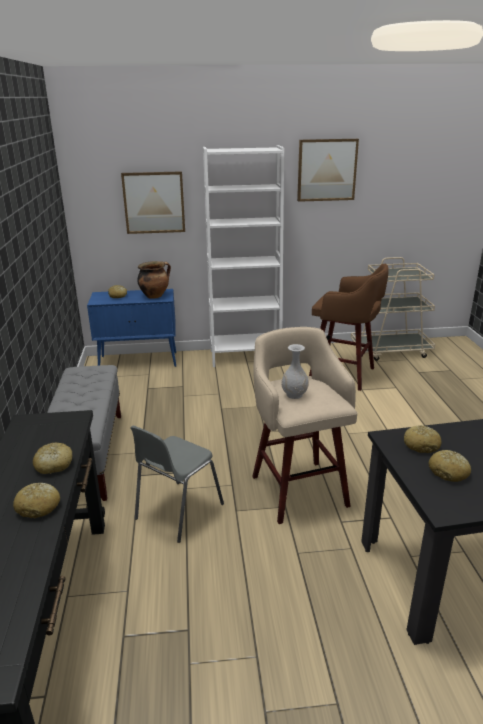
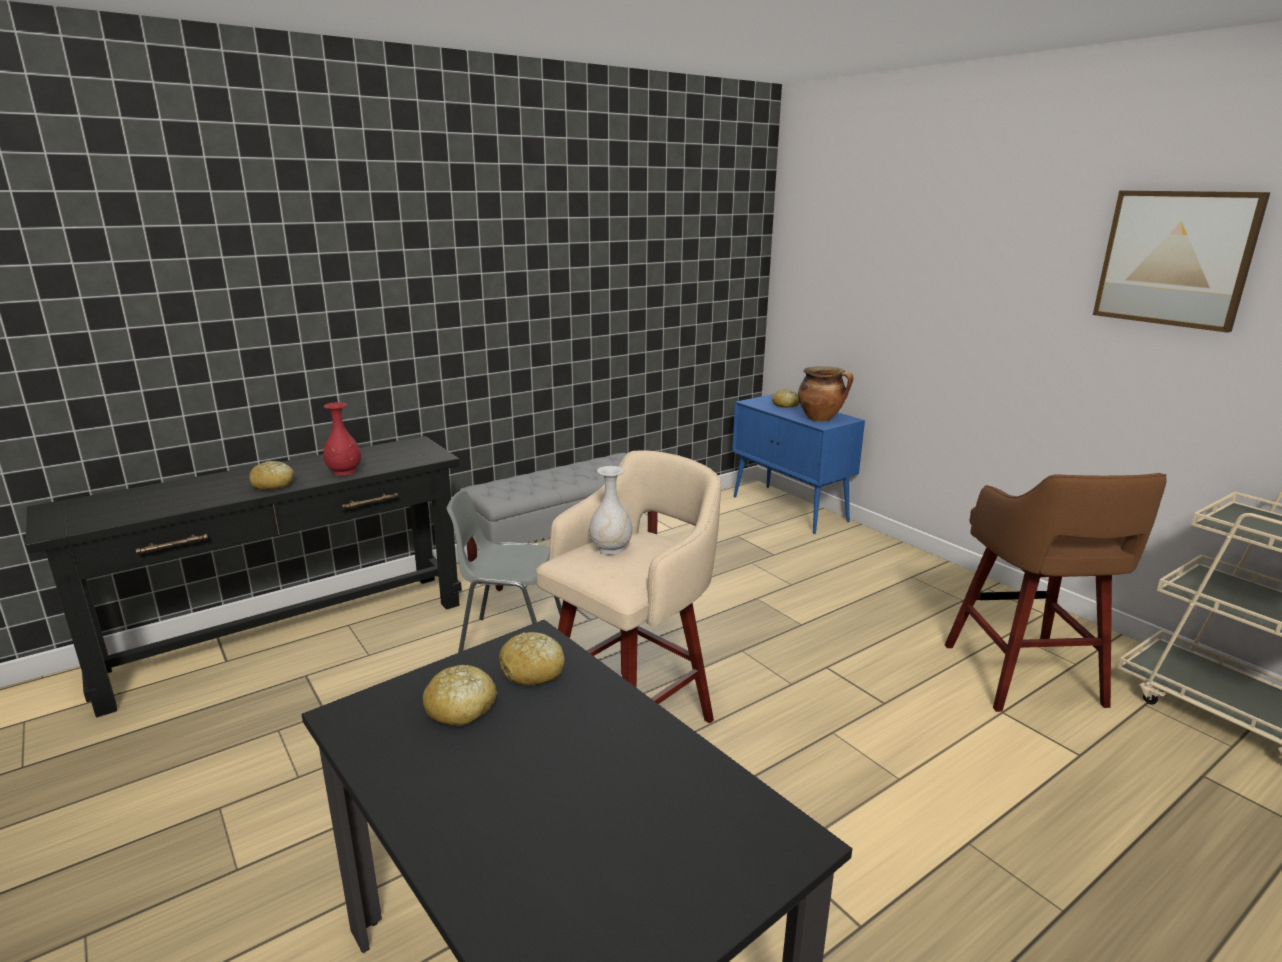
camera: 60 degrees right, 5 degrees down
bread [33,443,73,474] -> red vase [323,402,361,476]
picture [121,171,185,234] -> none
white bookcase [203,145,284,367] -> none

